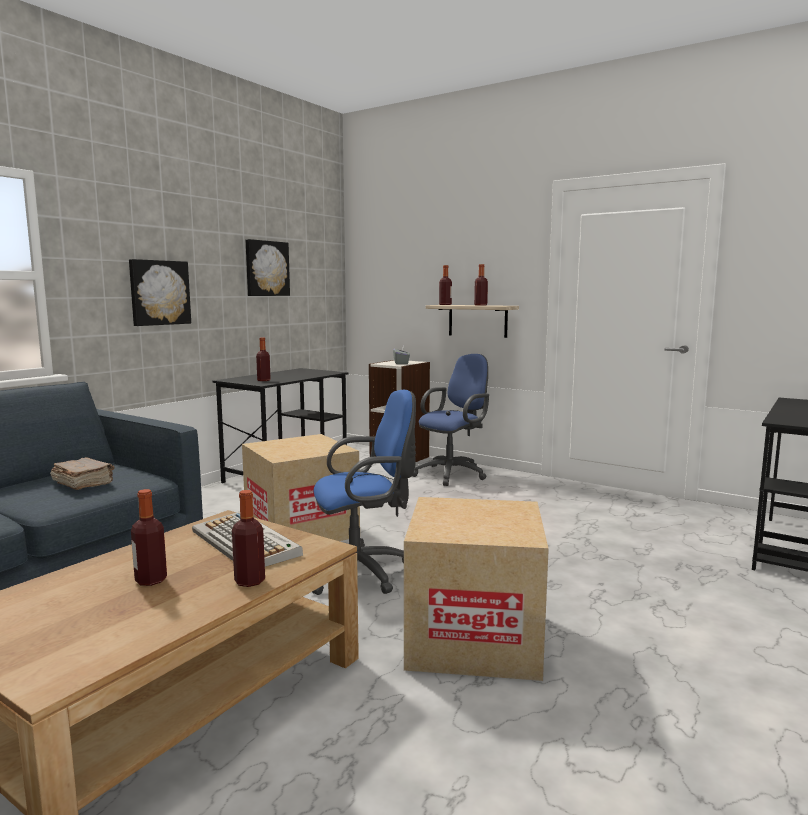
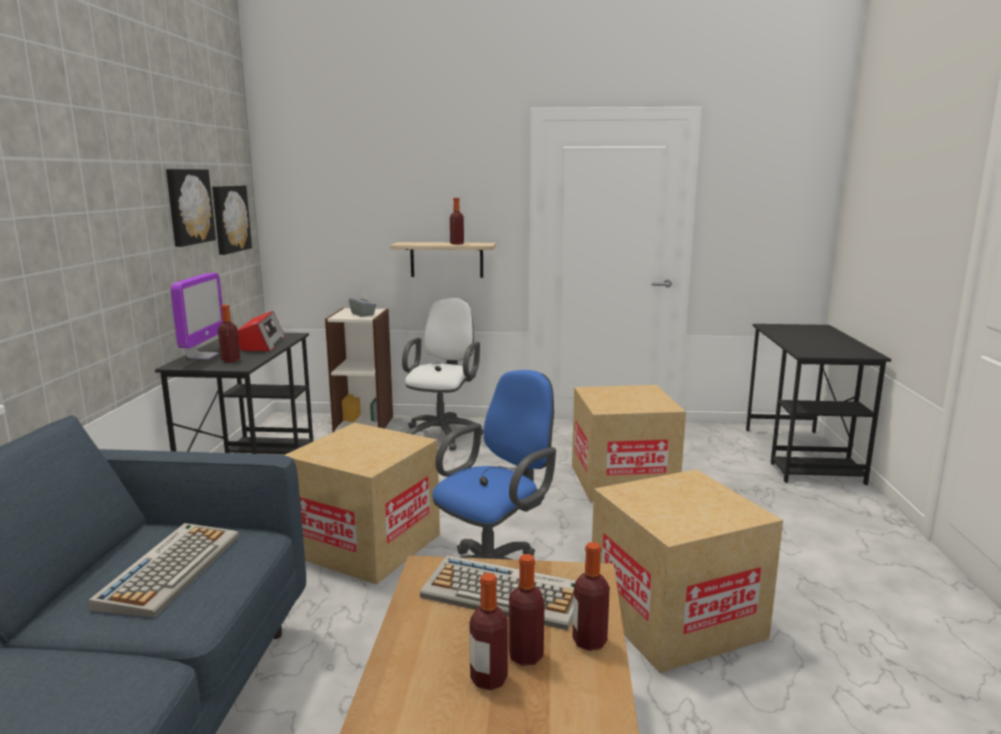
camera: 30 degrees left, 5 degrees up
brown book [50,457,114,490] -> keyboard [87,523,239,618]
picture [129,259,191,326] -> picture moved to [212,185,252,255]
blue office chair [412,354,489,486] -> white office chair [402,298,483,450]
bottle [439,265,452,305] -> bottle moved to [509,554,545,666]
none -> monitor [170,273,223,359]
none -> radio [238,311,285,351]
none -> cardboard box [572,385,686,502]

